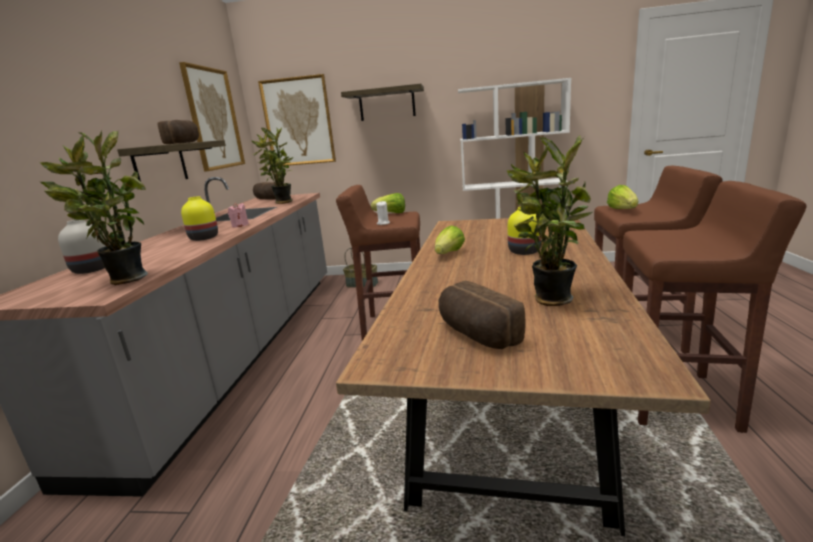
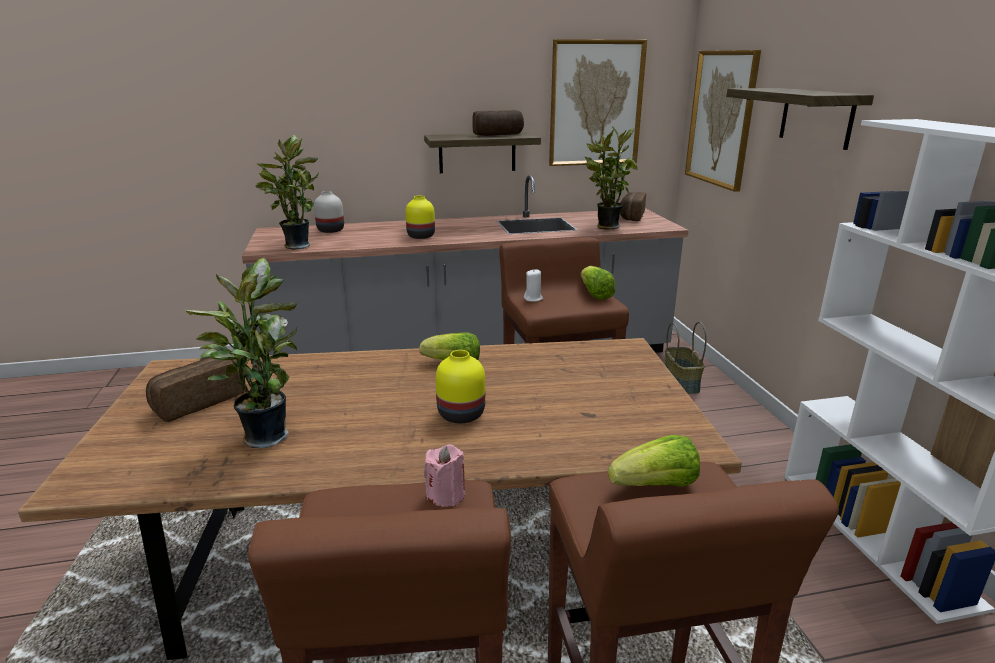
camera: 70 degrees right, 5 degrees up
pink candle [228,202,249,227] -> pink candle moved to [424,444,465,507]

